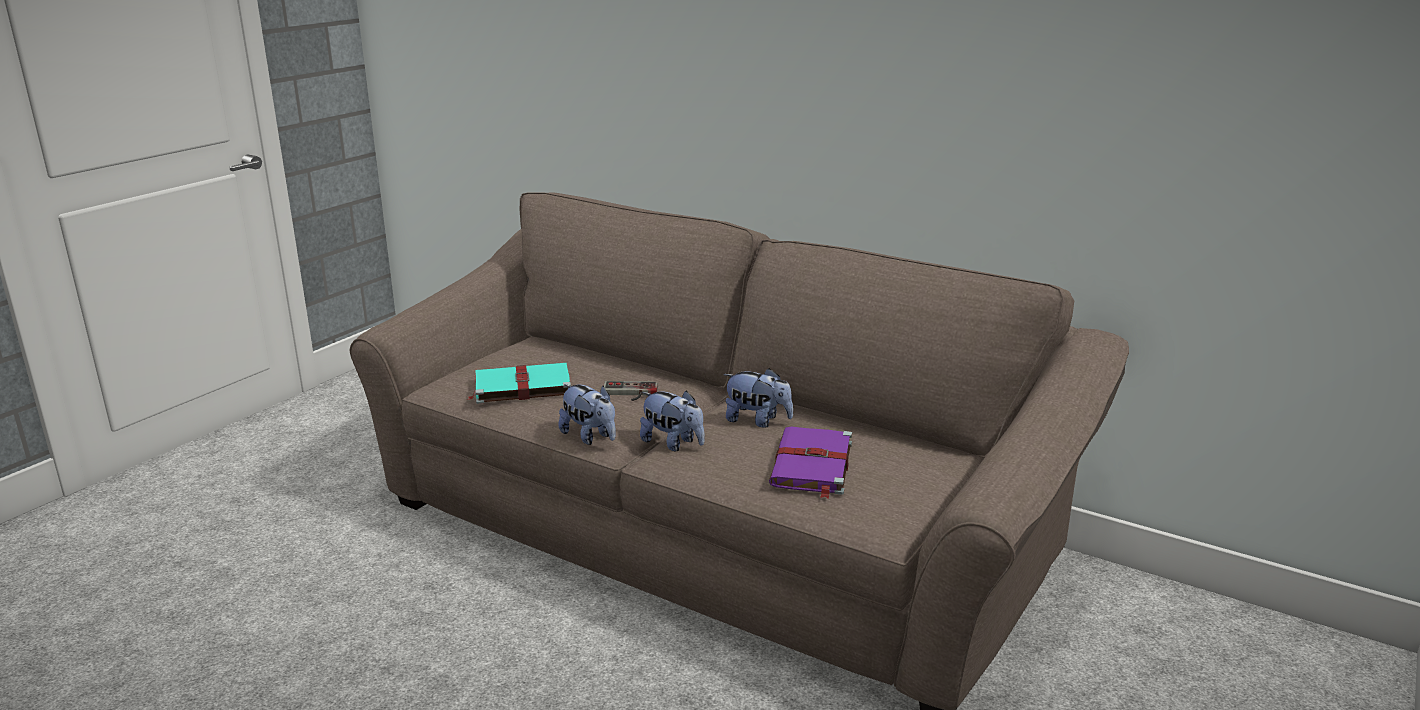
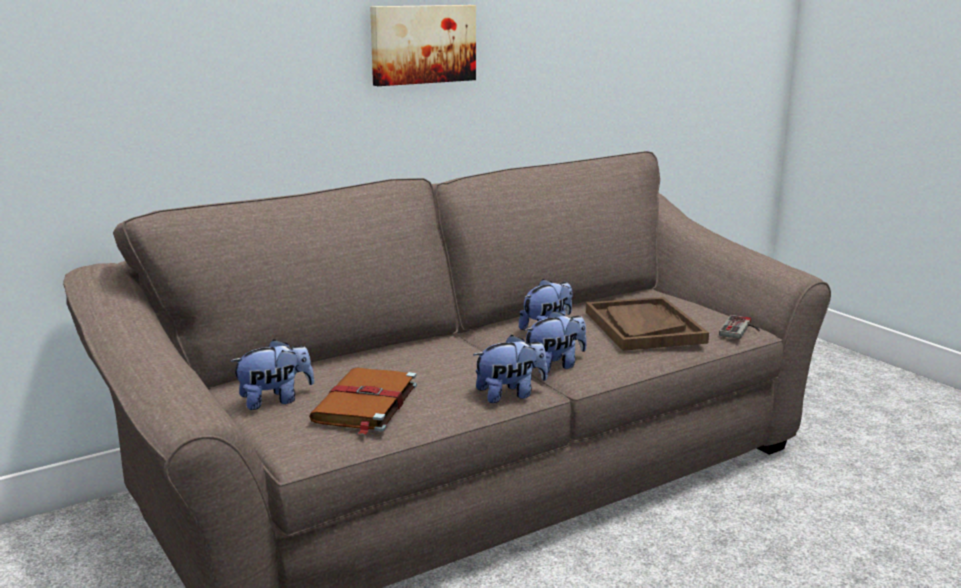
camera: 65 degrees left, 5 degrees down
turquoise book [467,363,571,404] -> brown book [309,368,417,435]
game controller [604,381,658,401] -> game controller moved to [719,315,760,339]
purple book [769,426,852,499] -> brown tray [586,297,709,351]
none -> plush toy [230,339,314,410]
none -> picture [370,5,476,86]

